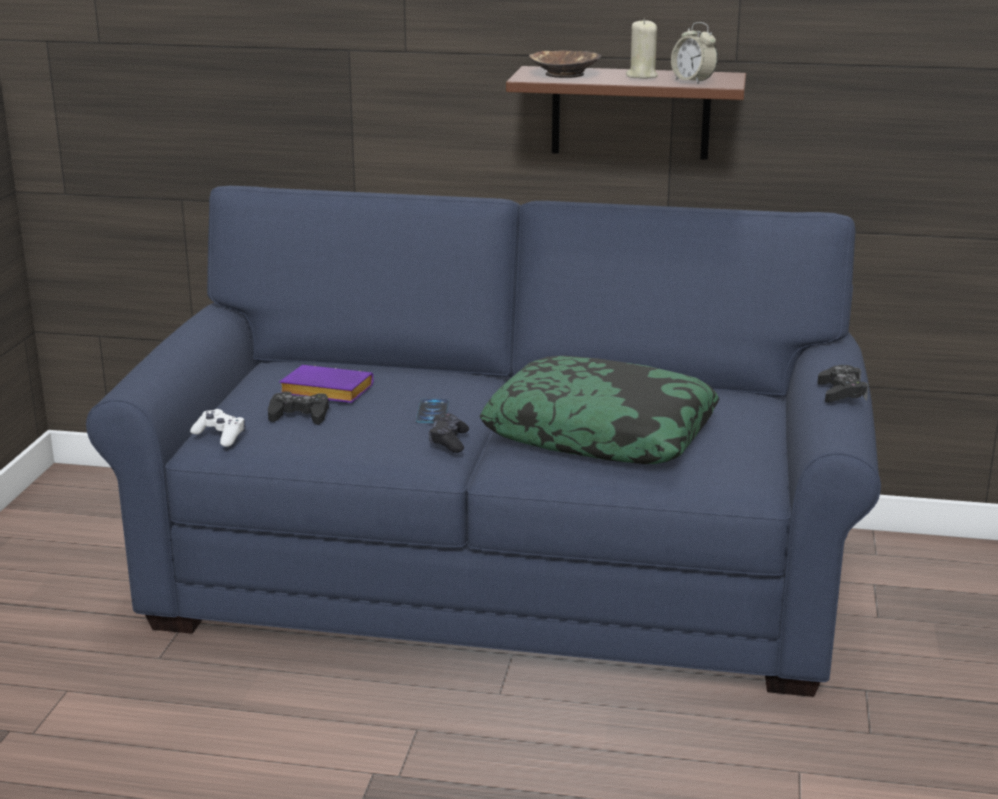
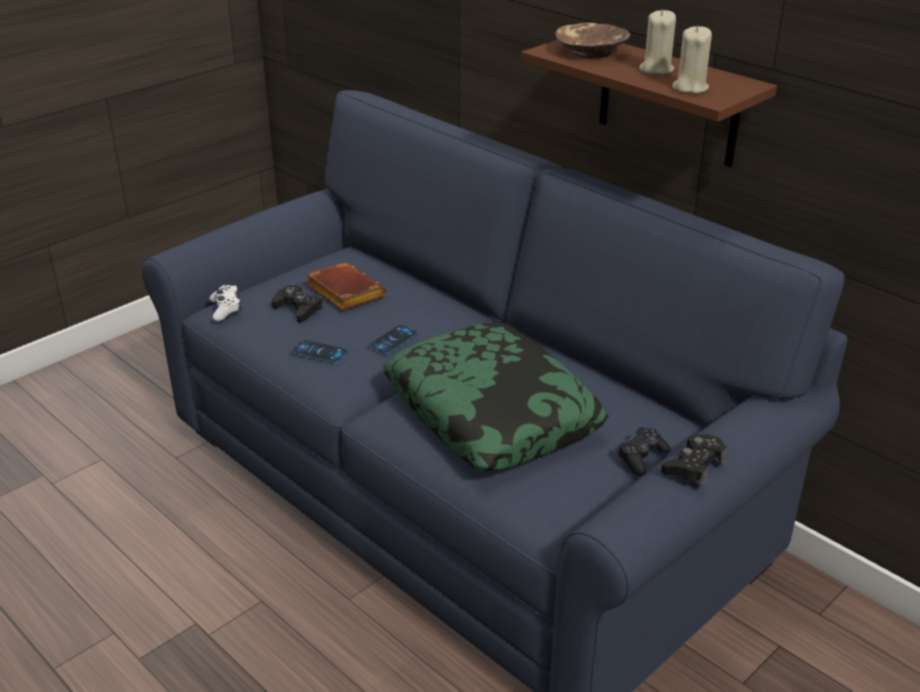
camera: 35 degrees right, 10 degrees up
purple book [279,365,374,403] -> brown book [306,262,386,310]
black game controller [429,413,469,453] -> black game controller moved to [618,427,671,476]
alarm clock [671,22,718,84] -> beige candle [672,26,712,94]
none -> phone [291,339,348,363]

